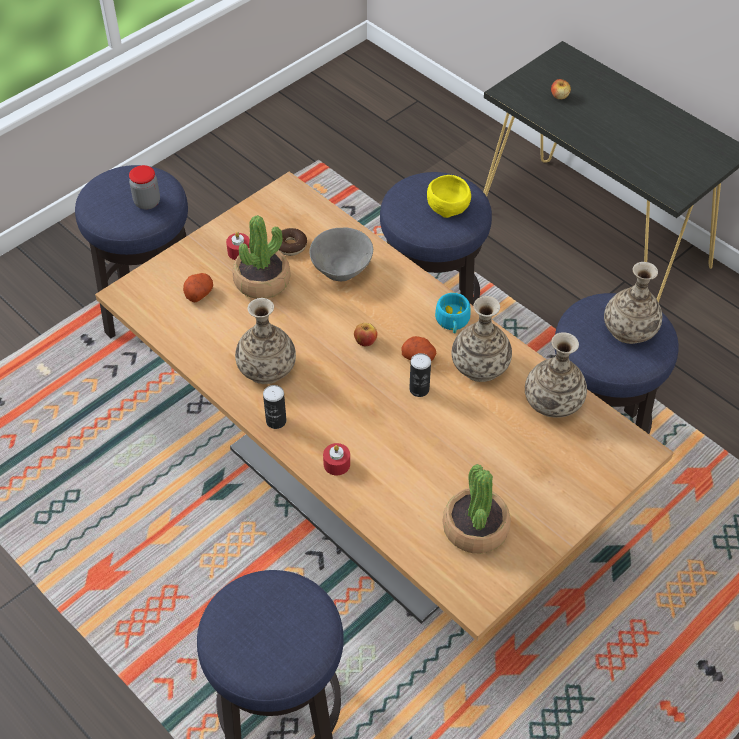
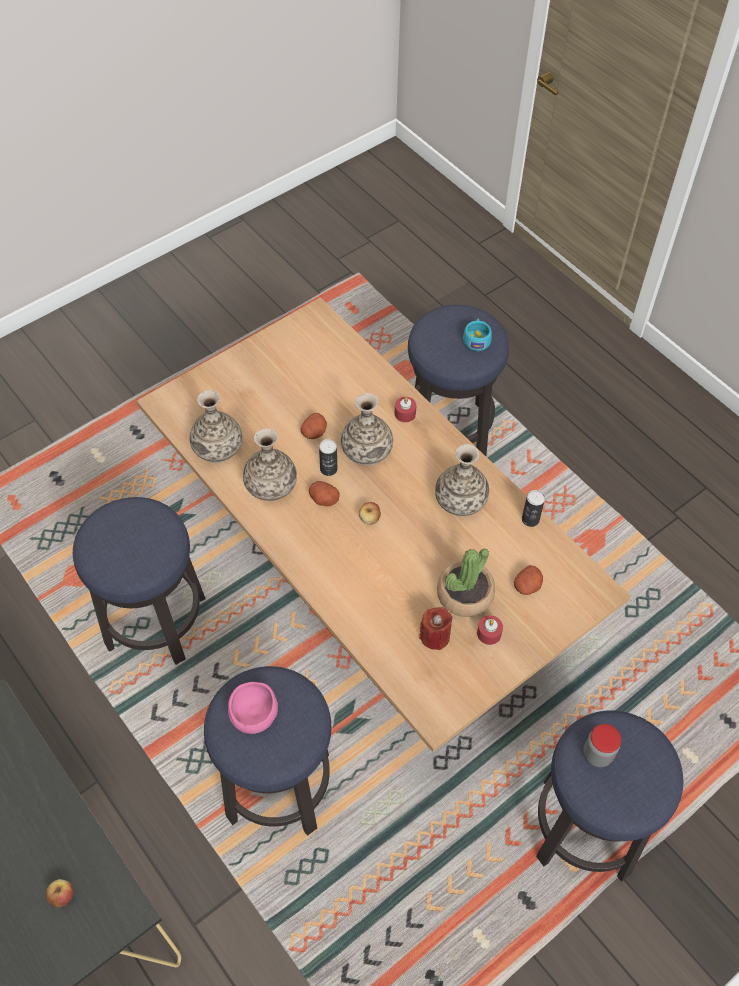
camera: 175 degrees left, 5 degrees up
can [263,385,286,429] -> can moved to [522,490,545,527]
donut [279,228,307,256] -> red candle [419,607,452,650]
grey bowl [309,228,373,281] -> none
yellow bowl [427,175,471,218] -> pink bowl [228,682,278,734]
turquoise cup [435,293,471,334] -> turquoise cup moved to [463,319,492,351]
potted plant [442,464,511,553] -> none
vase [604,262,662,344] -> vase moved to [341,393,393,466]
none -> potato [301,413,327,439]

